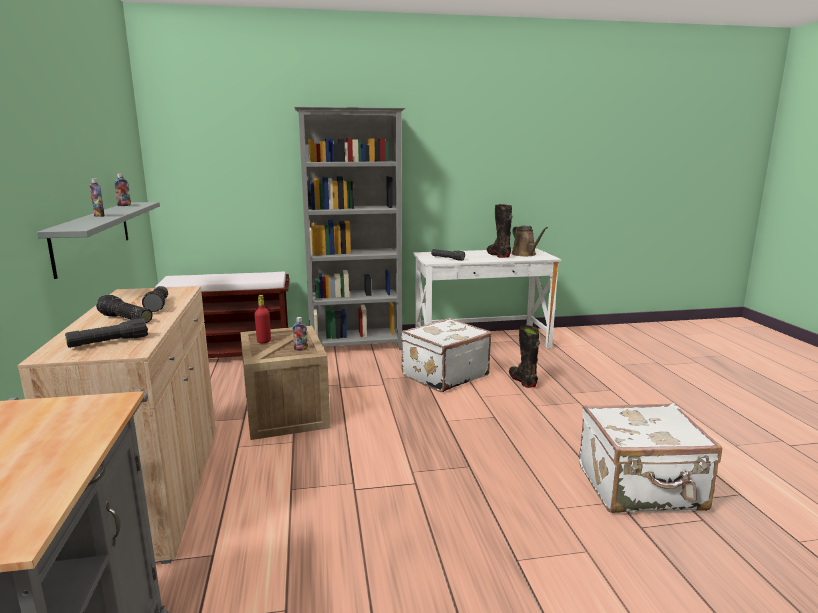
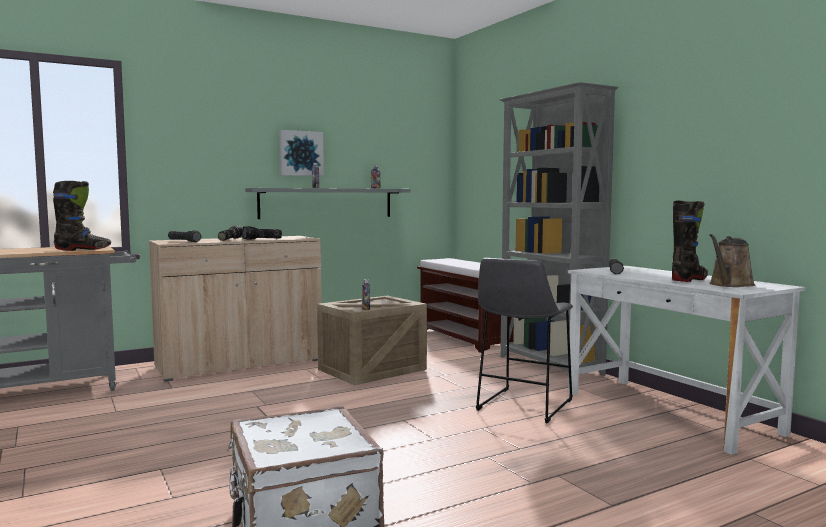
camera: 70 degrees right, 10 degrees down
red bottle [254,295,271,343] -> none
white suitcase [401,318,492,392] -> grey stool [476,258,573,423]
black boot [509,325,540,388] -> black boot moved to [53,181,111,251]
none -> picture [279,130,324,176]

